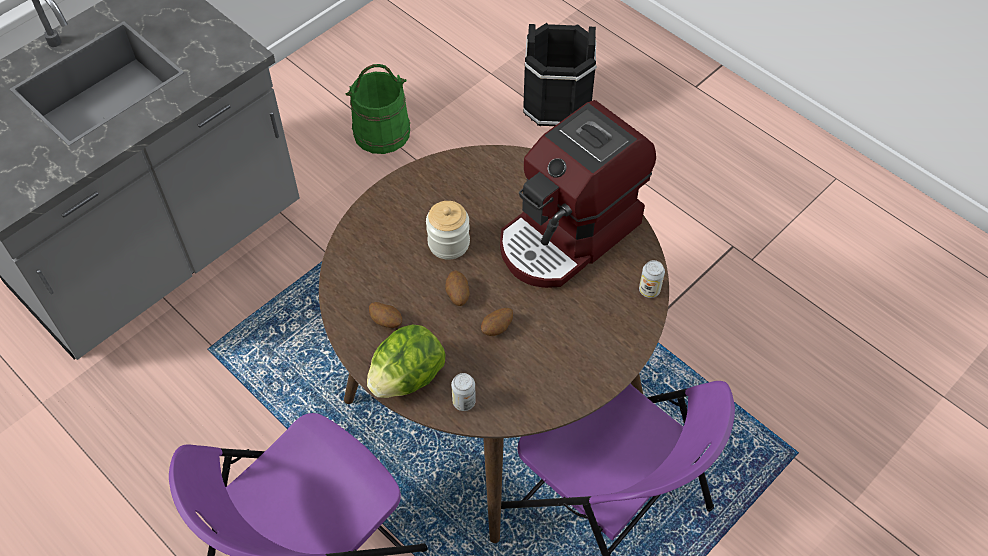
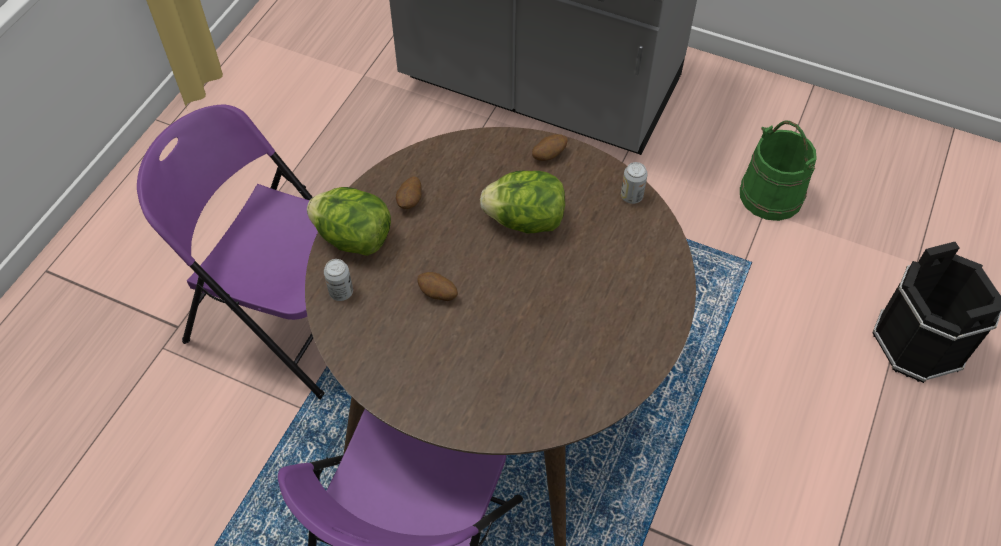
camera: 70 degrees right, 0 degrees up
jar [426,201,470,260] -> lettuce [480,171,565,234]
potato [445,270,470,306] -> potato moved to [532,134,568,161]
coffee machine [500,100,656,288] -> none
can [639,260,665,298] -> can moved to [621,162,648,204]

